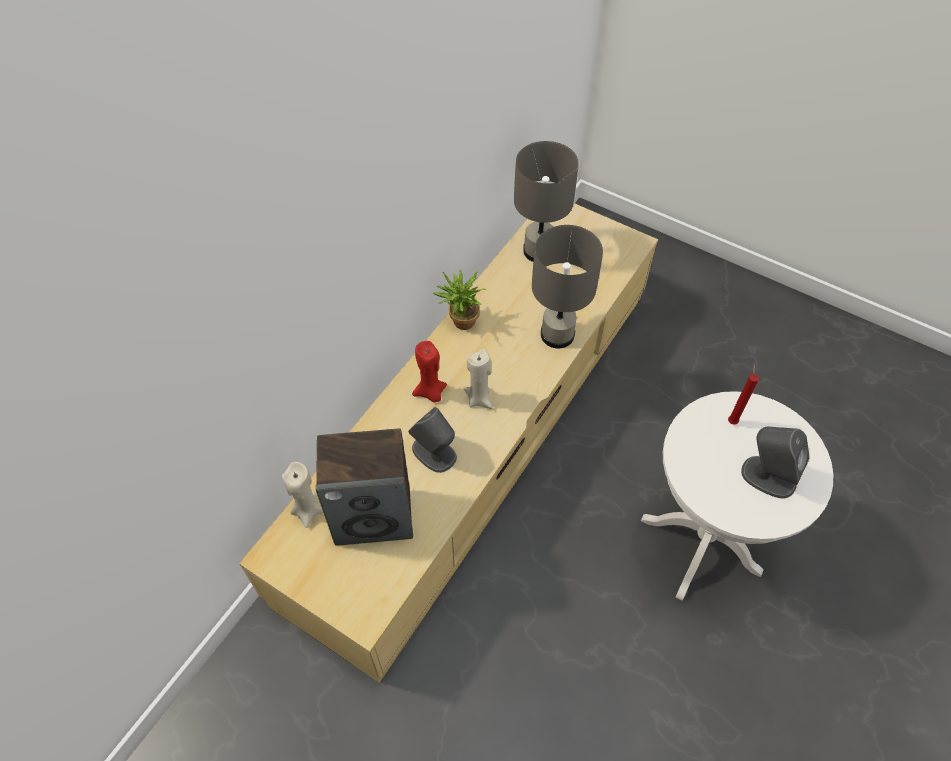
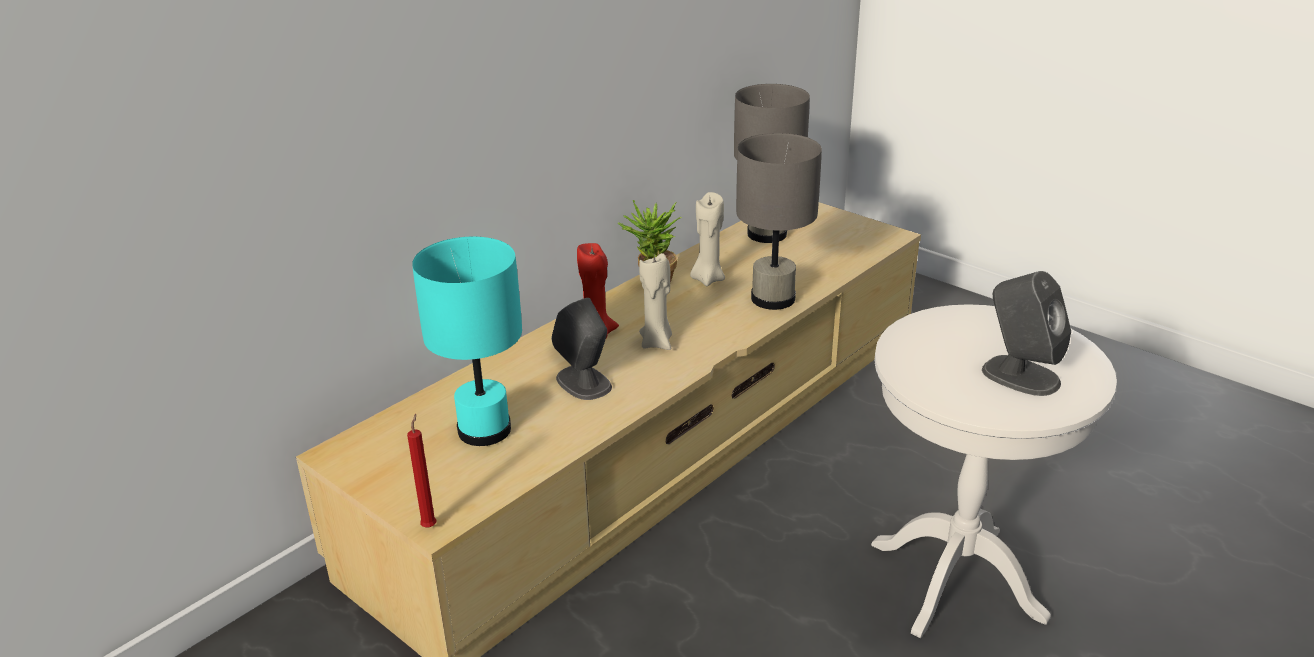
camera: 10 degrees right, 25 degrees down
beige candle [282,462,323,528] -> beige candle moved to [690,192,725,286]
speaker [315,429,413,546] -> turquoise table lamp [412,237,522,446]
red candle [728,364,759,425] -> red candle moved to [407,414,436,528]

